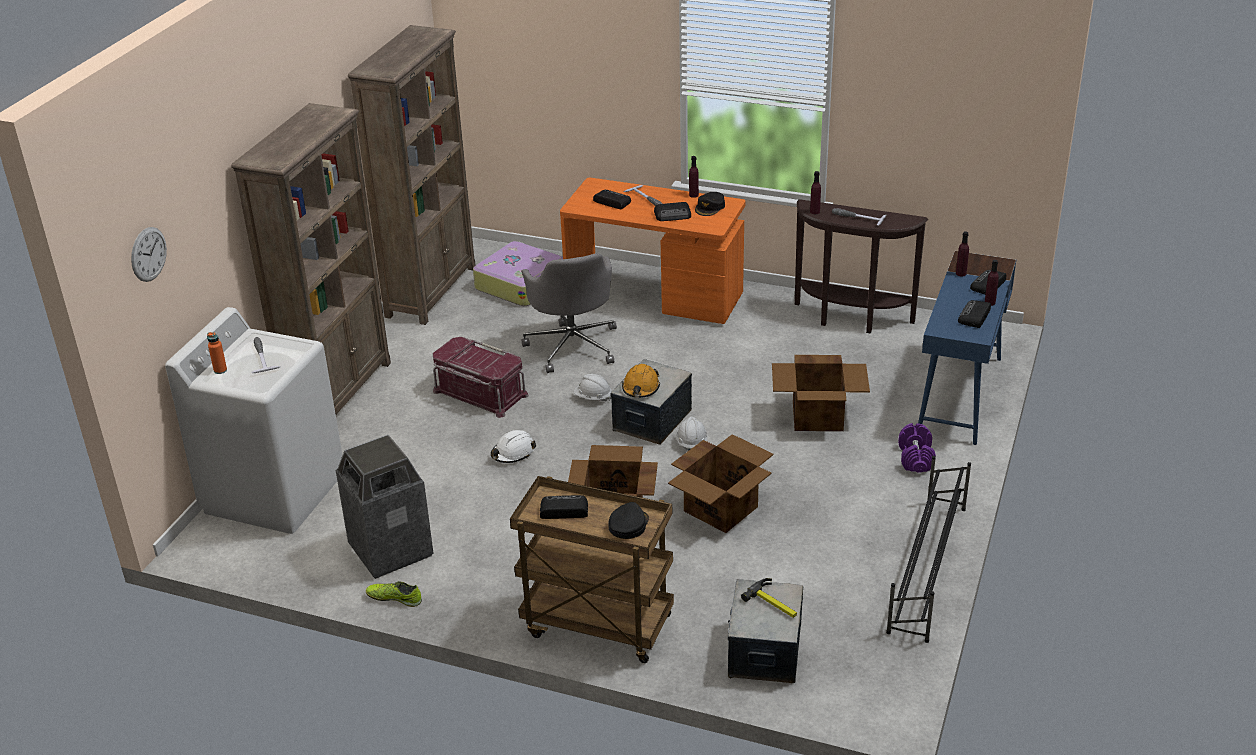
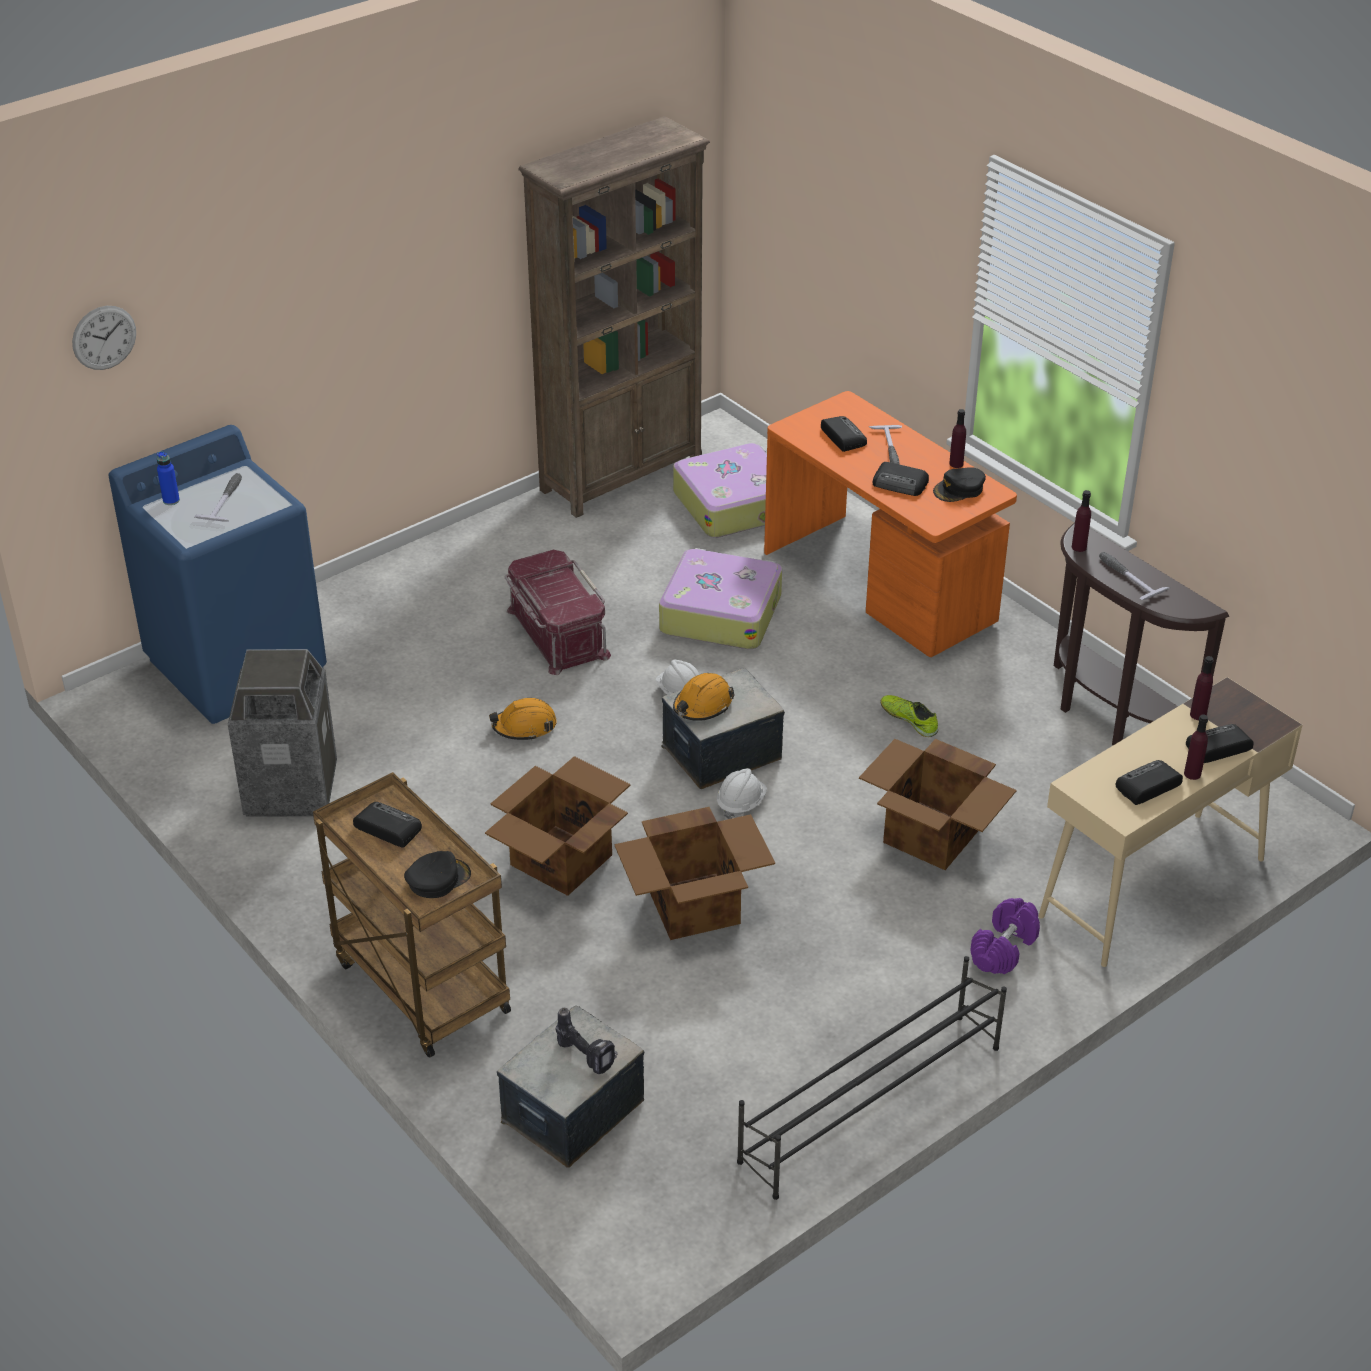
camera: 30 degrees right, 5 degrees up
white washing machine [165,307,343,534] -> blue washing machine [108,425,327,724]
orange bottle [207,332,227,374] -> blue bottle [157,451,180,505]
brown bookcase [231,103,391,414] -> none
shoe [366,581,422,607] -> shoe moved to [880,695,938,737]
white hard hat [491,430,536,463] -> orange hard hat [489,698,557,741]
grey office chair [521,253,617,373] -> suitcase [659,548,782,649]
hammer [741,578,797,618] -> power drill [555,1008,618,1074]
blue desk [918,251,1016,445] -> beige desk [1038,677,1302,967]

